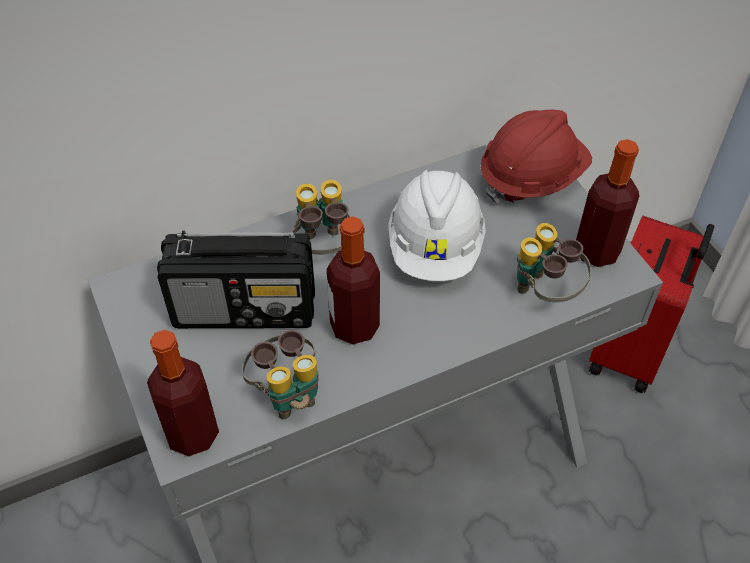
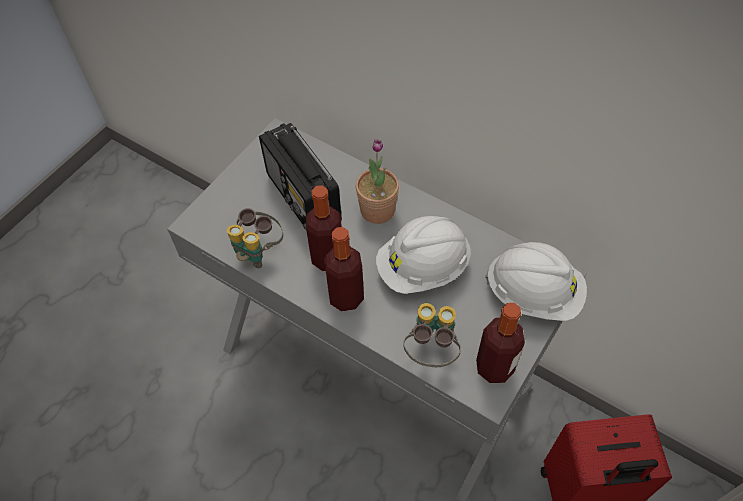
camera: 60 degrees right, 5 degrees up
bottle [147,330,219,456] -> bottle moved to [324,227,364,311]
binoculars [291,180,352,255] -> potted plant [356,139,399,224]
red hard hat [481,110,592,204] -> white hard hat [485,242,587,321]

